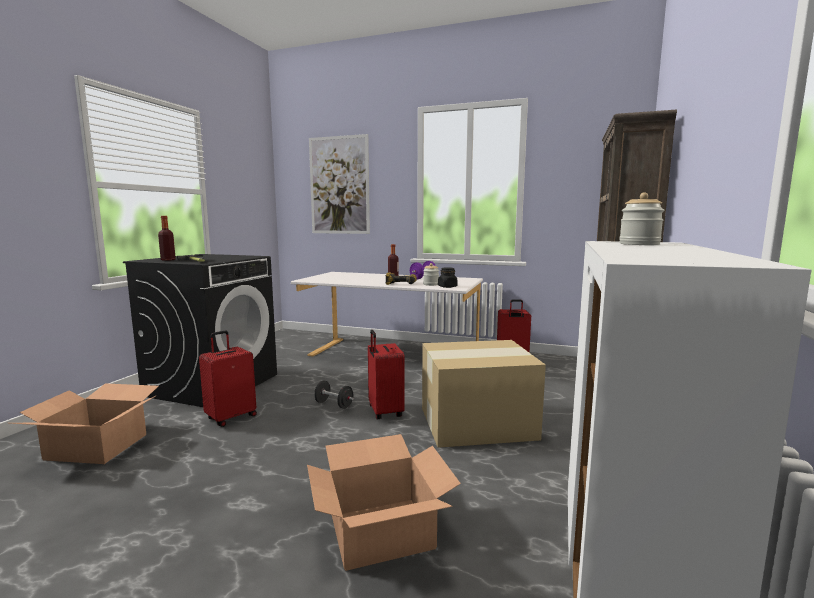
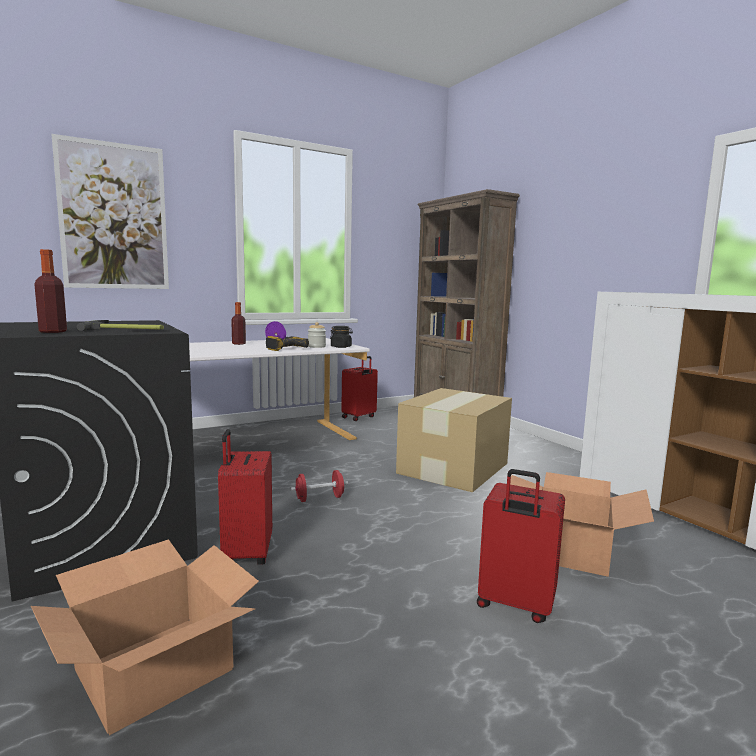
camera: 50 degrees left, 0 degrees up
black dumbbell [314,381,354,409] -> red dumbbell [291,470,348,502]
red suitcase [368,330,405,419] -> red suitcase moved to [477,469,565,623]
jar [619,192,664,245] -> none

